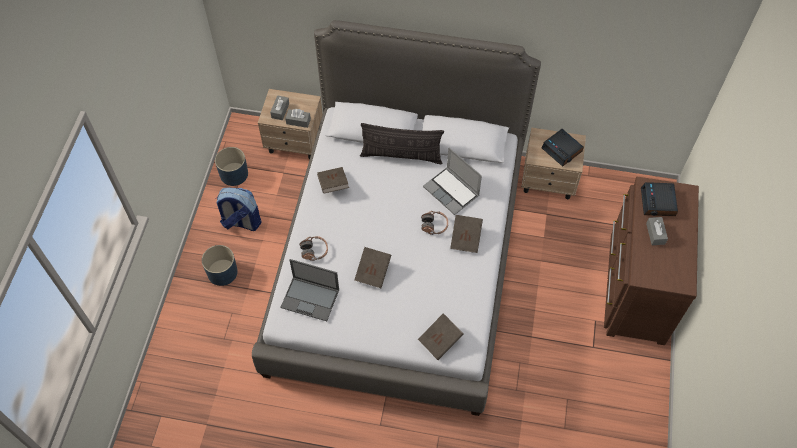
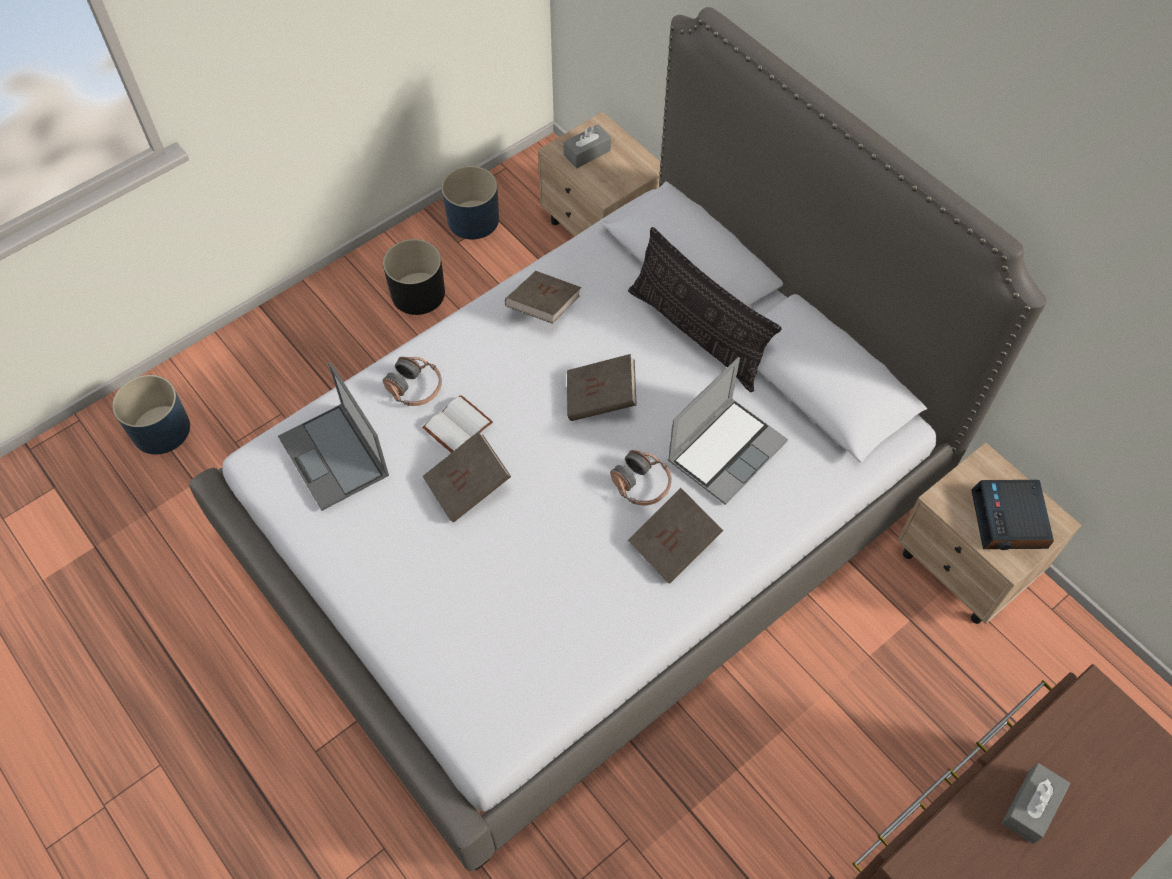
camera: 40 degrees right, 0 degrees up
blue planter [202,245,238,286] -> blue planter moved to [112,375,190,455]
backpack [215,188,262,231] -> black planter [383,239,445,315]
grey tissue box [285,109,311,128] -> none
brown book [418,314,464,360] -> brown book moved to [567,354,637,421]
laptop [423,148,482,215] -> laptop turned 135 degrees counterclockwise [667,357,788,505]
alarm clock [641,182,678,216] -> none
none -> white book [422,395,493,453]

